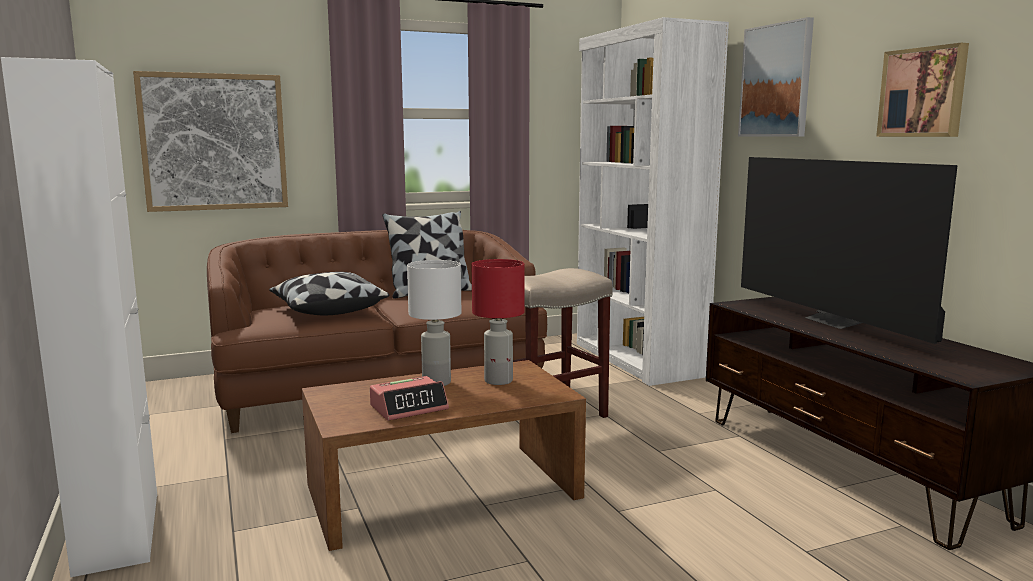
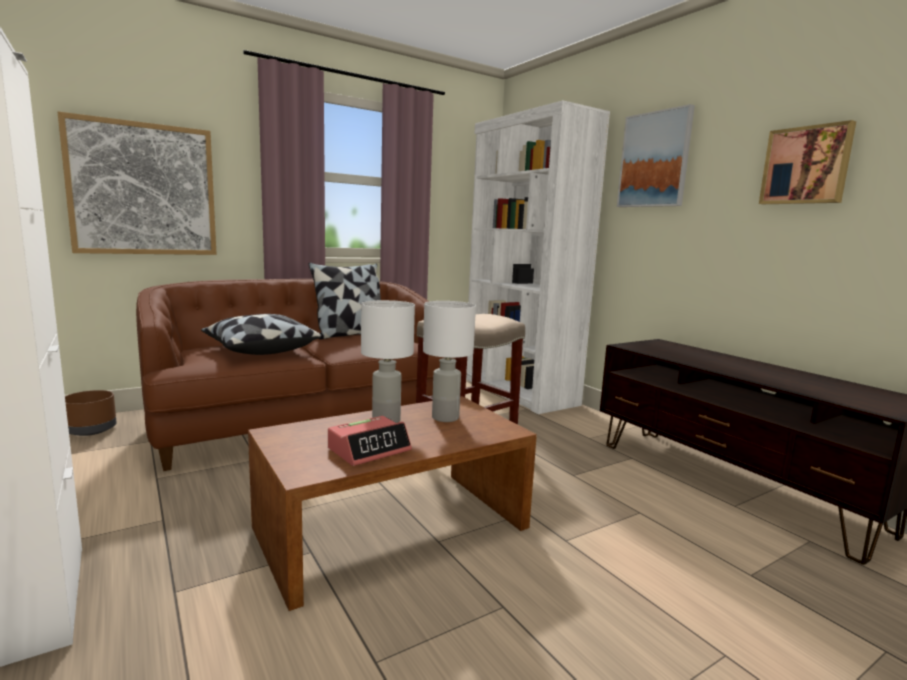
camera: 10 degrees left, 0 degrees up
red table lamp [472,259,525,385] -> white table lamp [423,301,476,422]
television [741,157,958,344] -> none
none -> brown planter [65,390,117,436]

